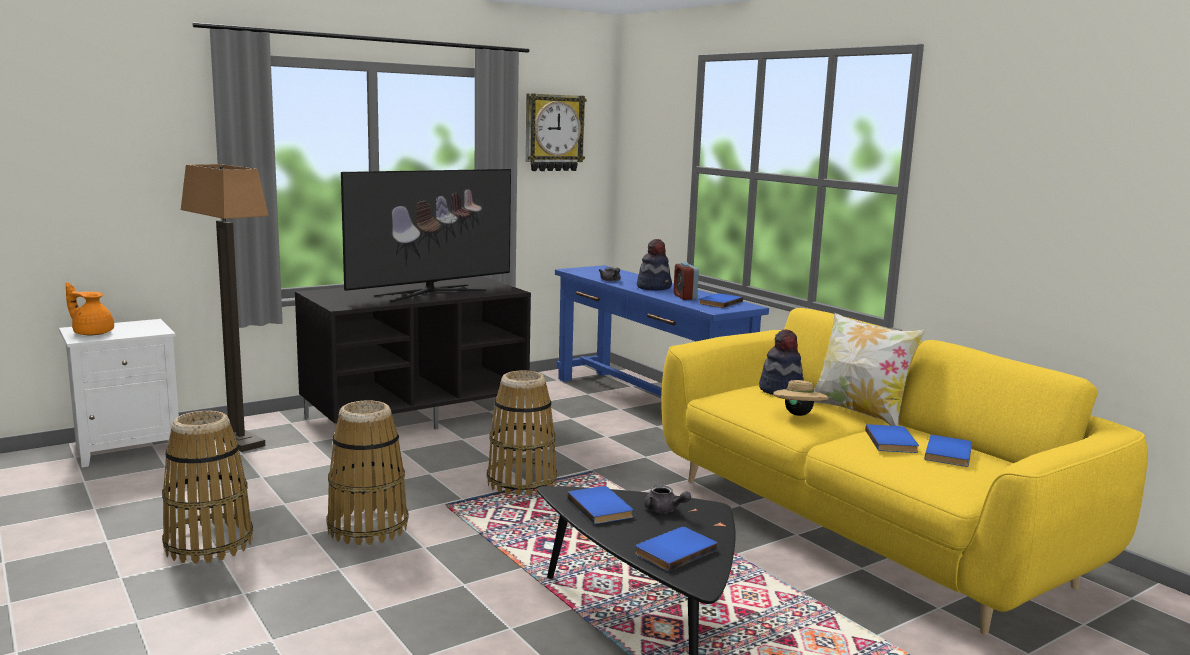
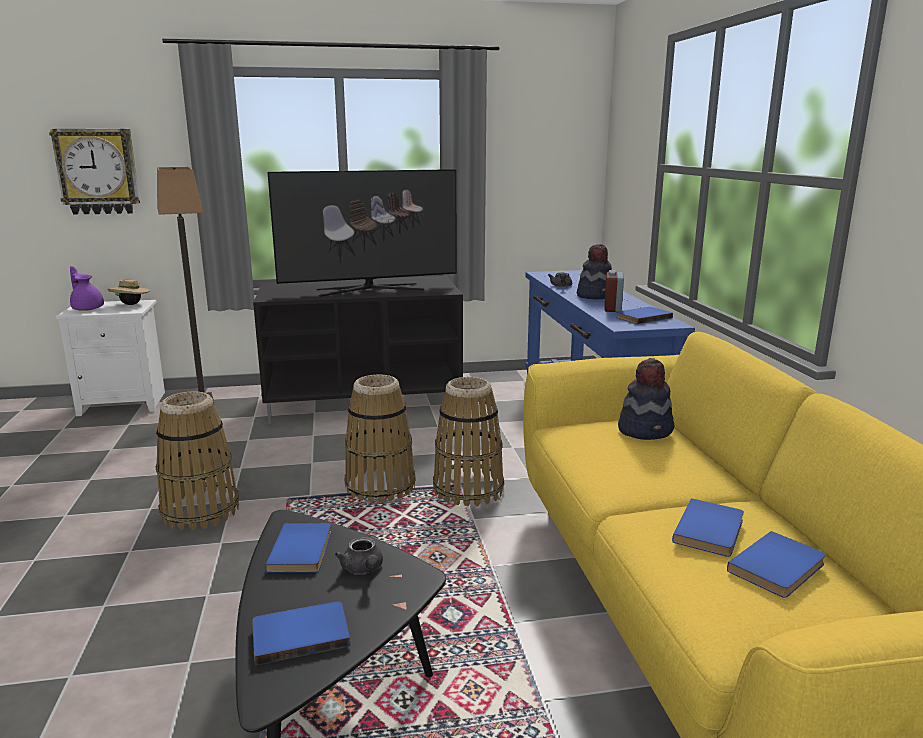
camera: 25 degrees right, 5 degrees up
orange teapot [65,282,114,335] -> purple teapot [70,266,104,311]
basket [162,411,253,564] -> basket moved to [433,377,504,507]
wall clock [525,93,587,171] -> wall clock moved to [49,129,140,215]
beige hat [773,380,829,416] -> beige hat moved to [108,280,151,305]
pillow [814,313,926,426] -> none

